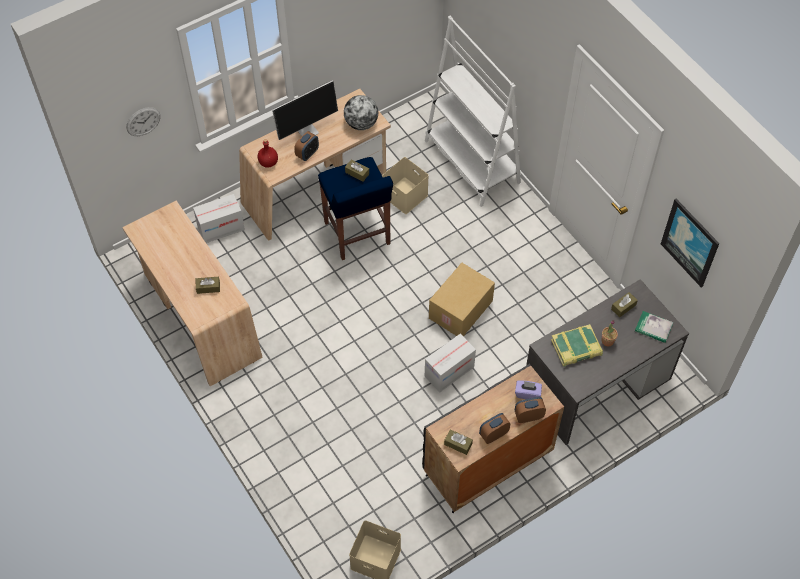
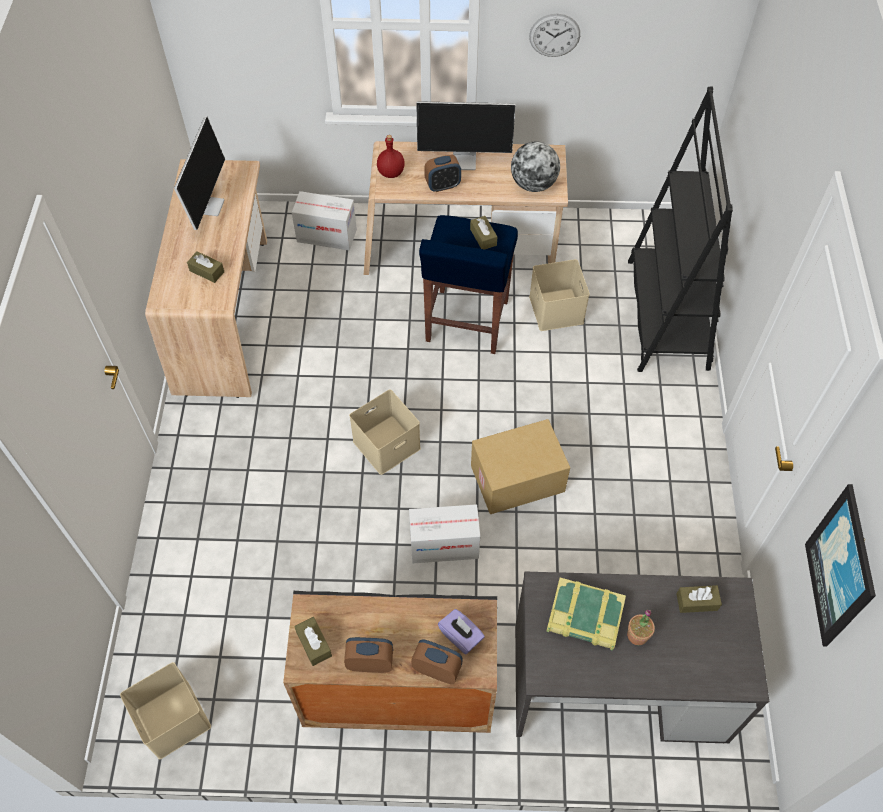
camera: 35 degrees right, 0 degrees up
wall clock [126,107,161,136] -> wall clock moved to [529,14,580,57]
white bookcase [425,15,521,207] -> black bookcase [628,86,733,372]
book [635,311,673,343] -> none
none -> monitor [174,116,225,230]
none -> beige storage box [349,389,421,475]

